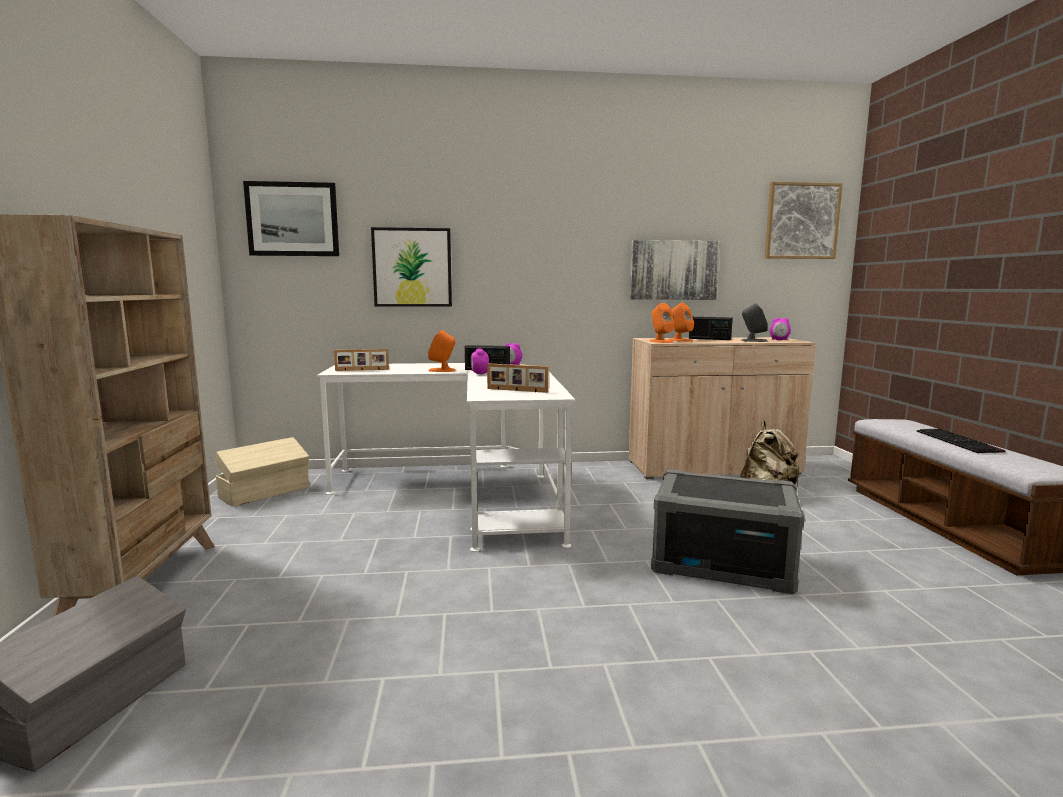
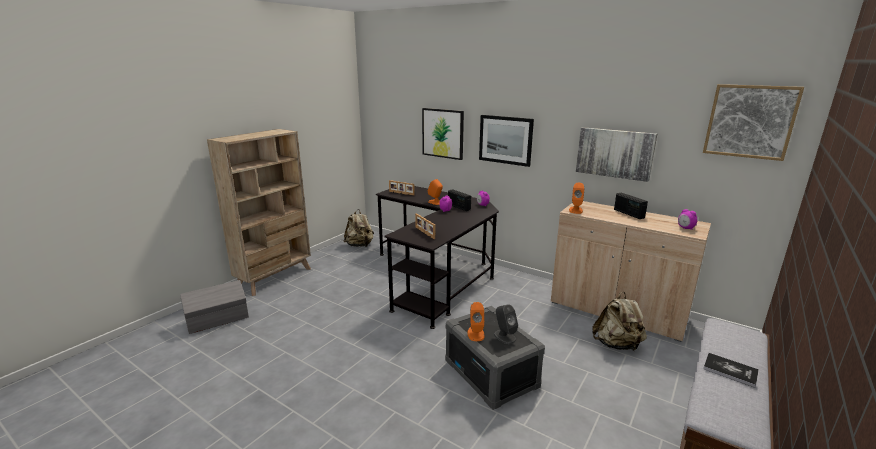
camera: 40 degrees right, 10 degrees up
beige storage box [216,437,309,507] -> beige backpack [344,209,374,247]
picture [243,181,339,256] -> picture moved to [479,115,534,167]
white desk [317,363,575,552] -> black desk [376,186,499,329]
orange speaker [668,303,694,342] -> orange speaker moved to [468,302,485,341]
grey speaker [741,303,768,342] -> grey speaker moved to [494,305,518,344]
keyboard [917,429,1006,453] -> book [703,353,759,388]

